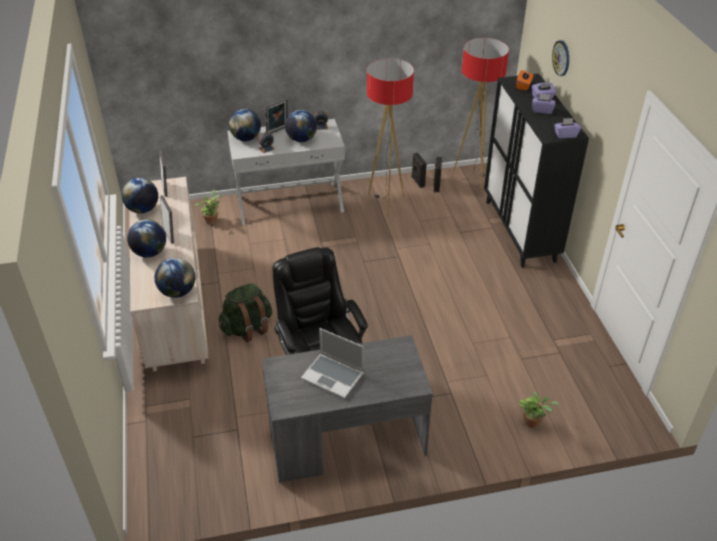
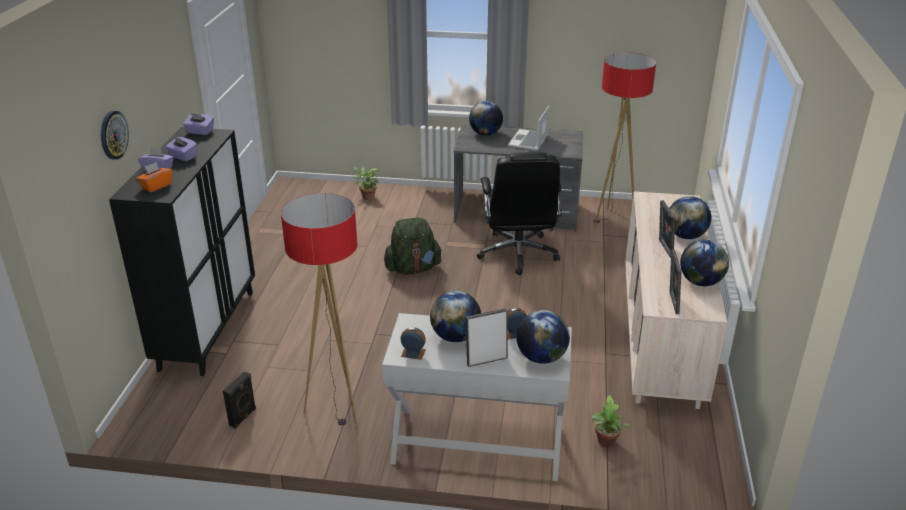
camera: 160 degrees left, 10 degrees down
globe [154,258,195,298] -> globe moved to [469,101,503,136]
green backpack [219,283,273,342] -> green backpack moved to [384,218,442,274]
laptop [301,328,364,399] -> laptop turned 120 degrees counterclockwise [508,106,550,151]
black speaker [412,153,427,188] -> none
floor lamp [451,38,509,190] -> floor lamp moved to [594,52,656,226]

